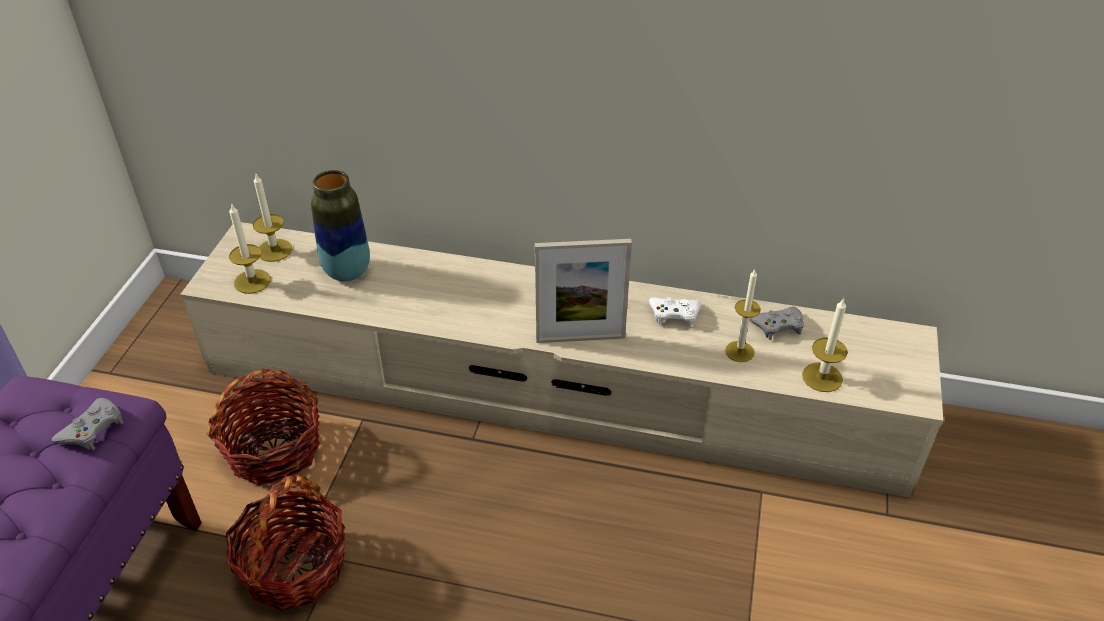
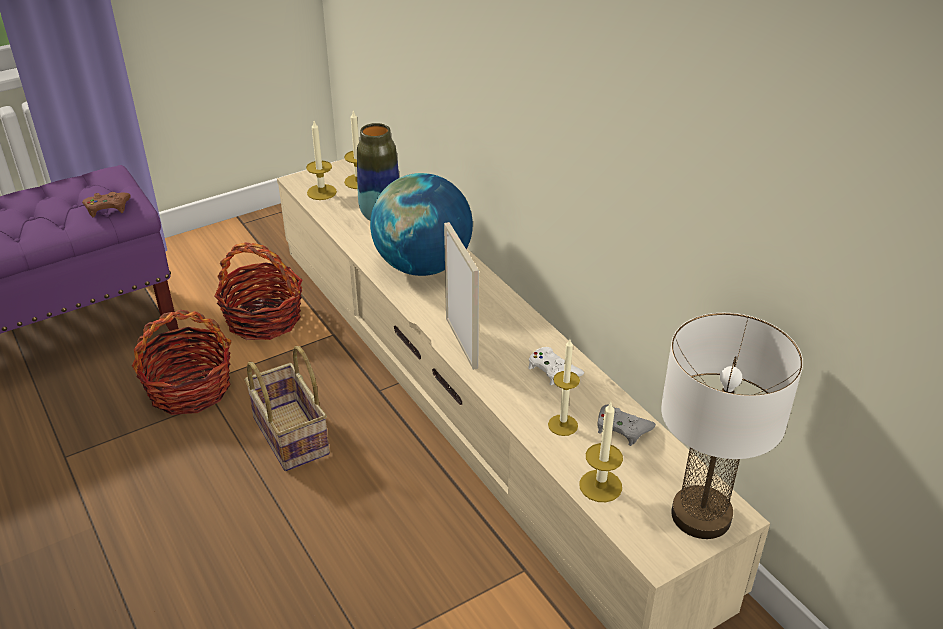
camera: 45 degrees right, 5 degrees down
grey game controller [52,398,124,450] -> brown game controller [82,192,131,218]
picture frame [535,239,632,343] -> picture frame turned 150 degrees counterclockwise [444,222,479,370]
none -> basket [245,346,330,471]
none -> globe [370,173,473,276]
none -> table lamp [661,313,803,539]

